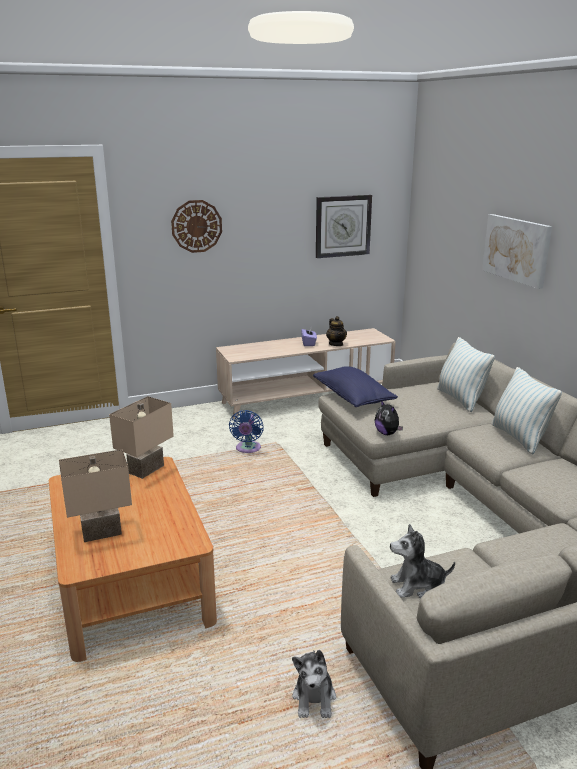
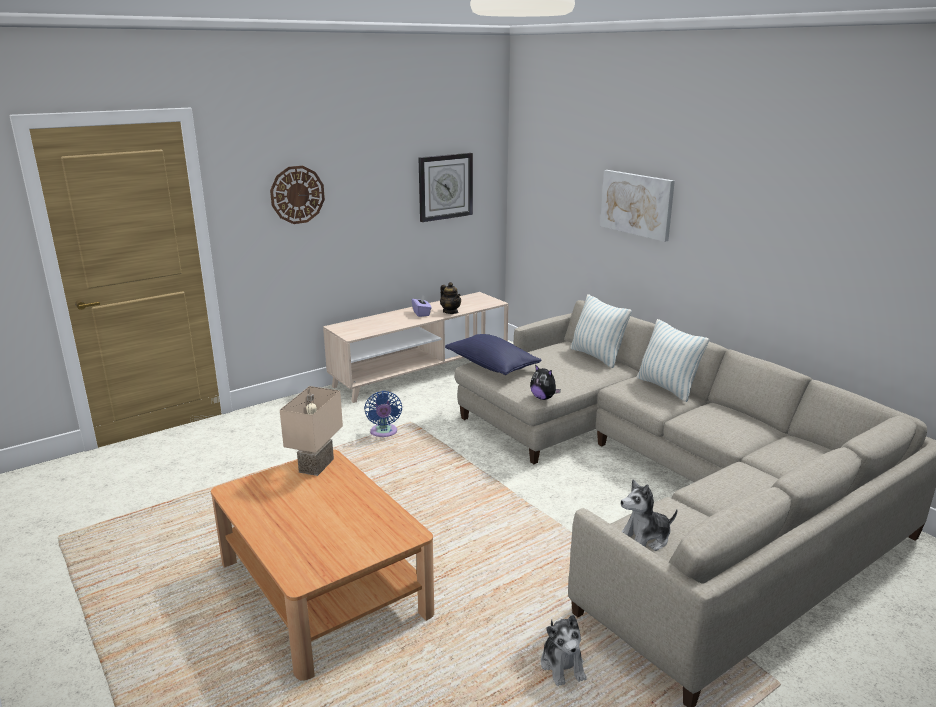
camera: 15 degrees left, 0 degrees up
beige table lamp [59,449,132,542] -> none

